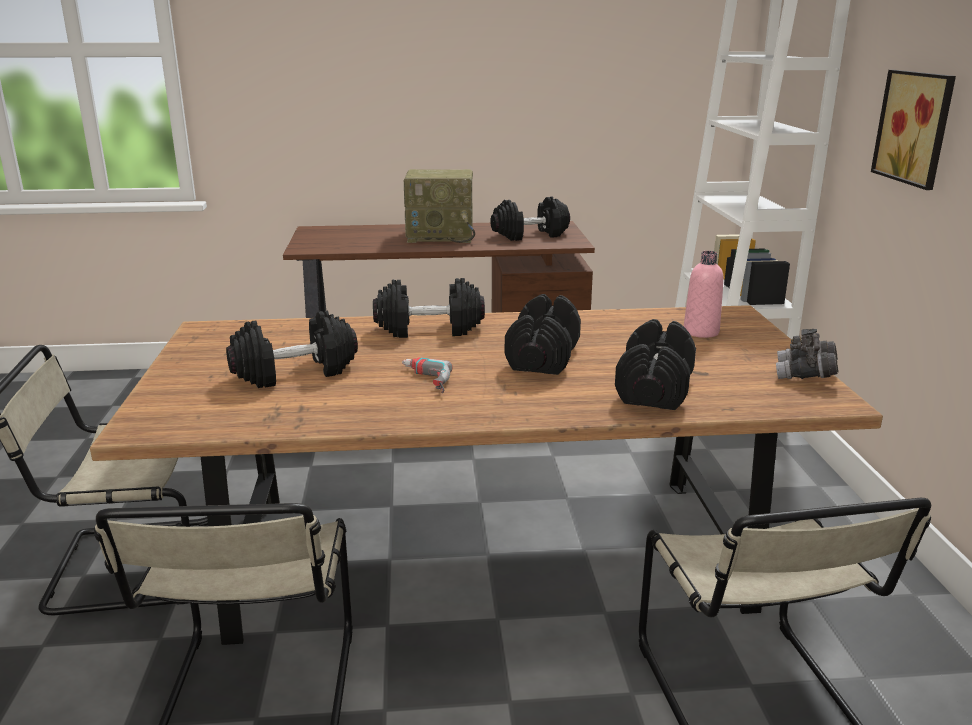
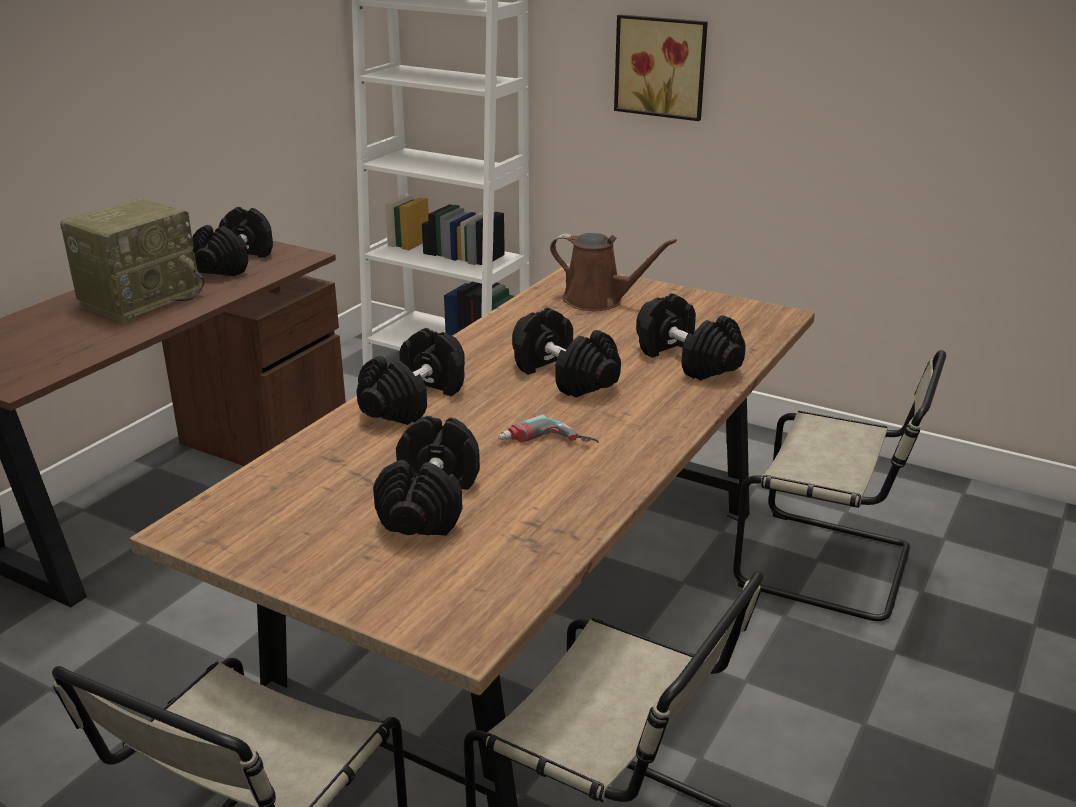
camera: 55 degrees left, 5 degrees up
pink bottle [684,251,724,338] -> brown watering can [550,233,677,311]
grey binoculars [776,329,839,379] -> none

